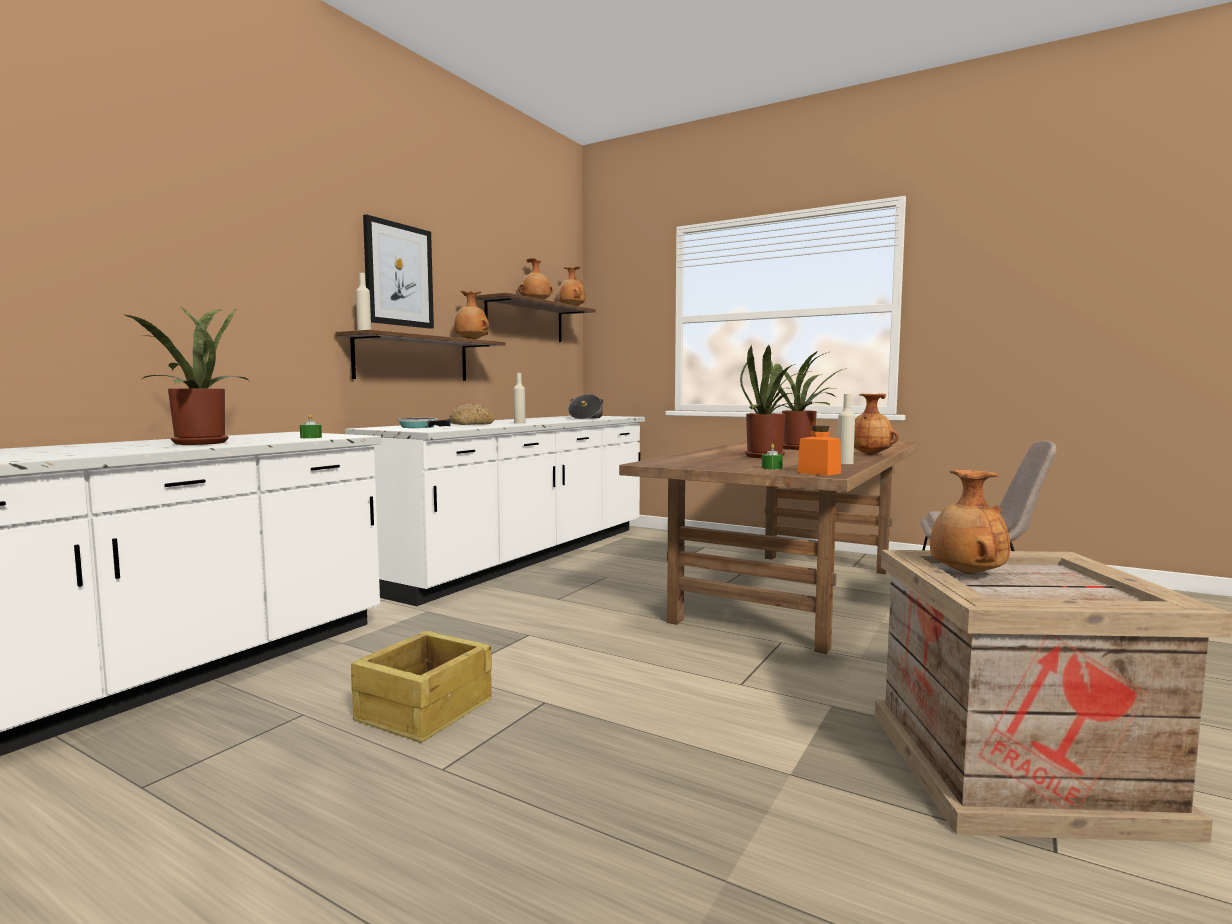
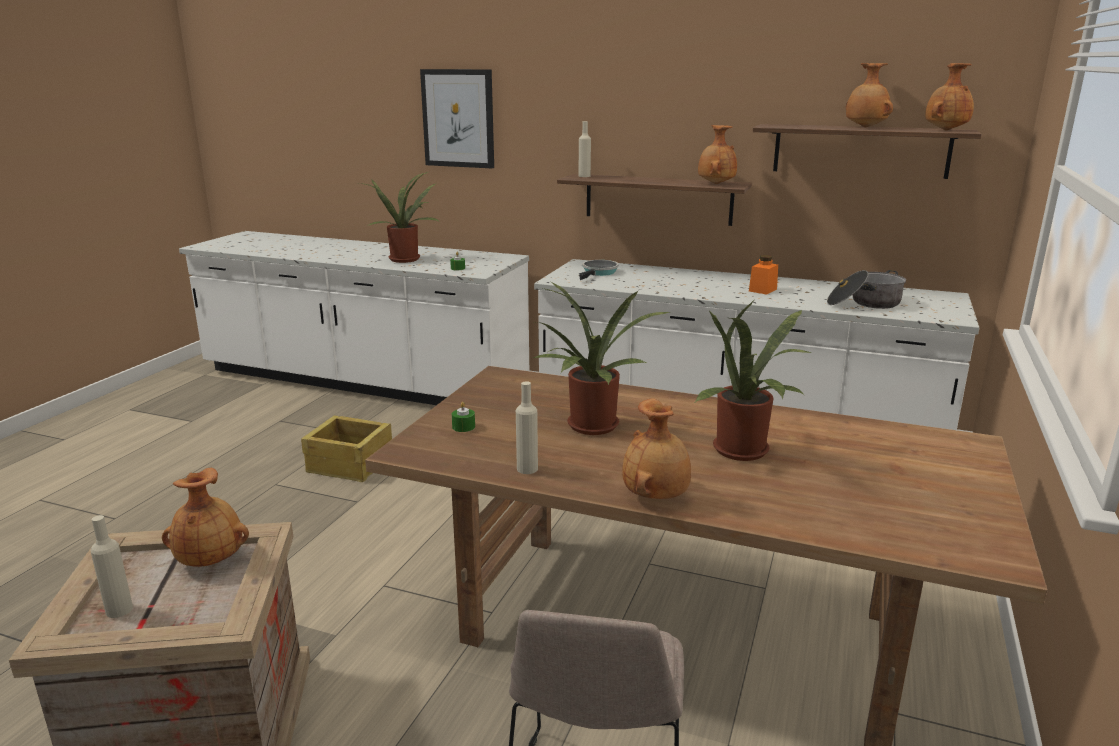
camera: 80 degrees right, 15 degrees up
picture [363,214,434,329] -> picture moved to [420,69,494,168]
bread [449,404,495,425] -> none
beige bottle [513,373,526,424] -> beige bottle moved to [91,515,133,618]
orange jar [797,426,841,476] -> orange jar moved to [749,255,778,295]

